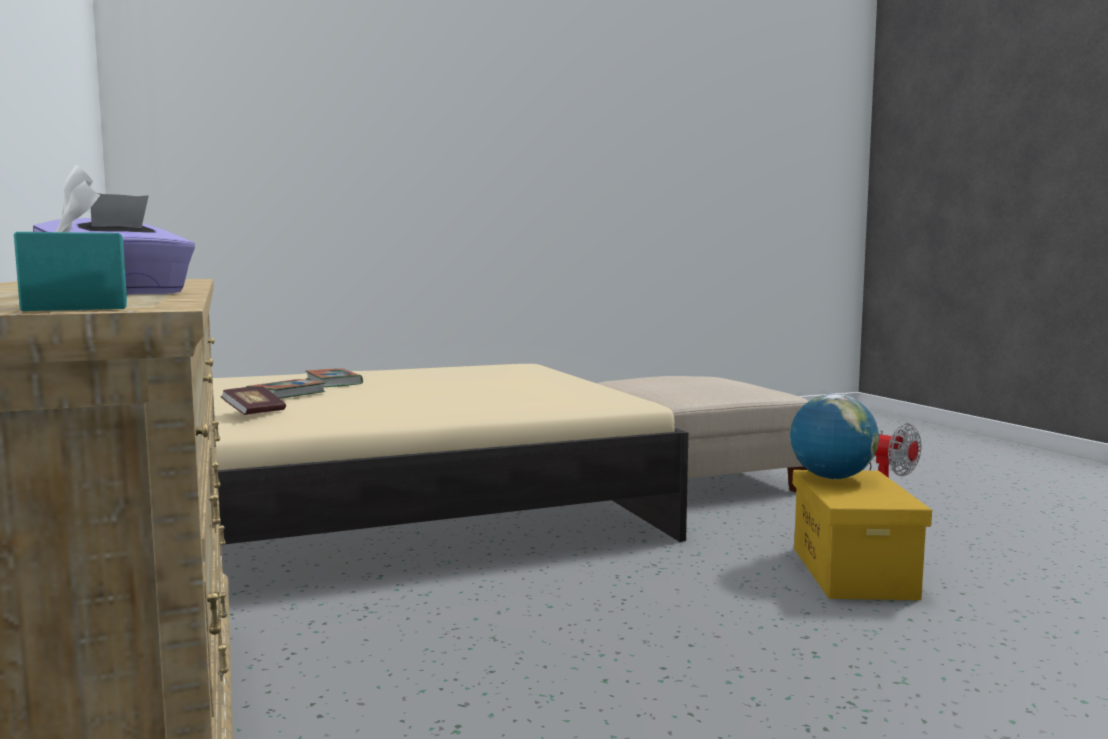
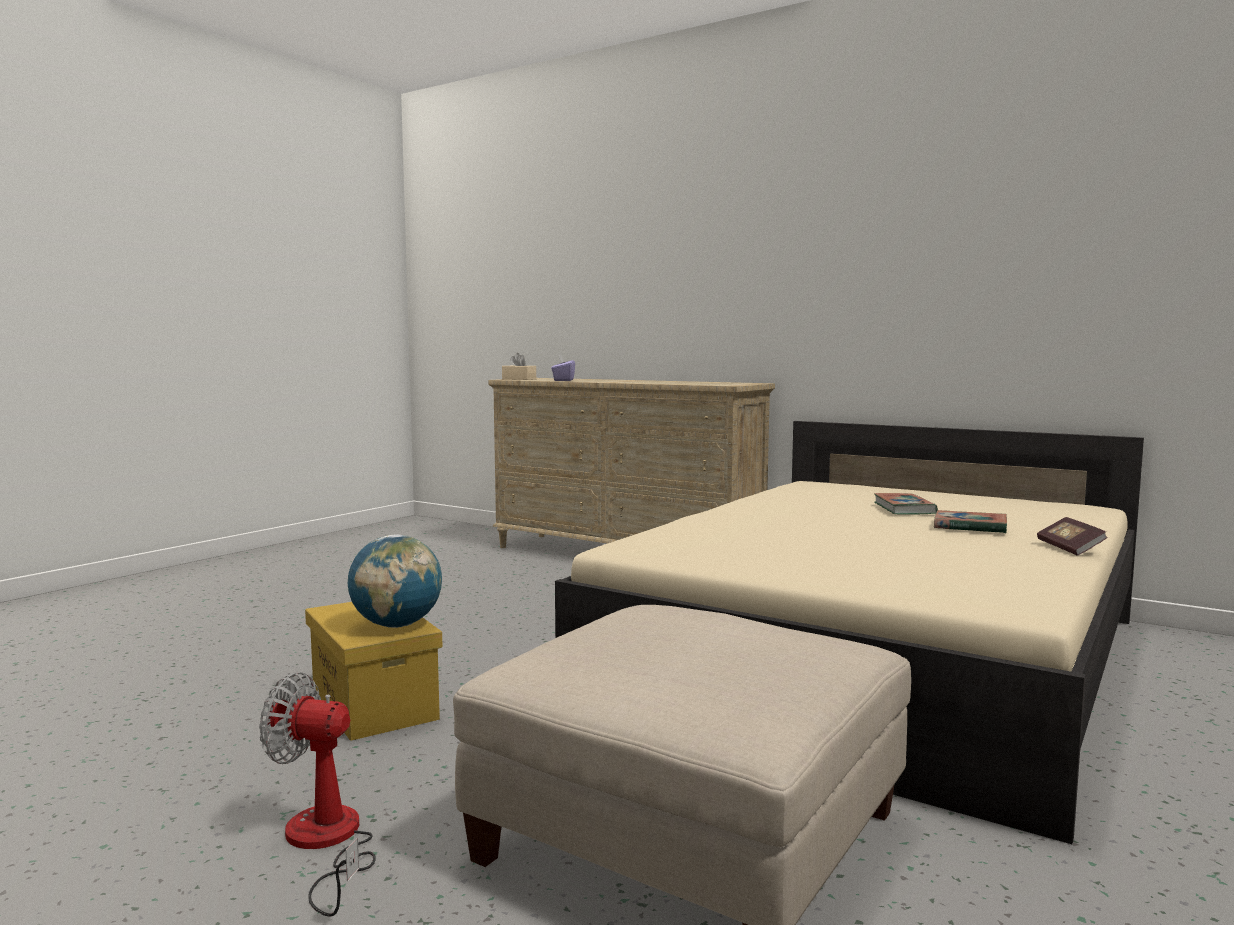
camera: 145 degrees right, 0 degrees up
turquoise tissue box [14,165,127,311] -> beige tissue box [502,353,536,380]
book [220,386,286,415] -> book moved to [1037,517,1107,555]

